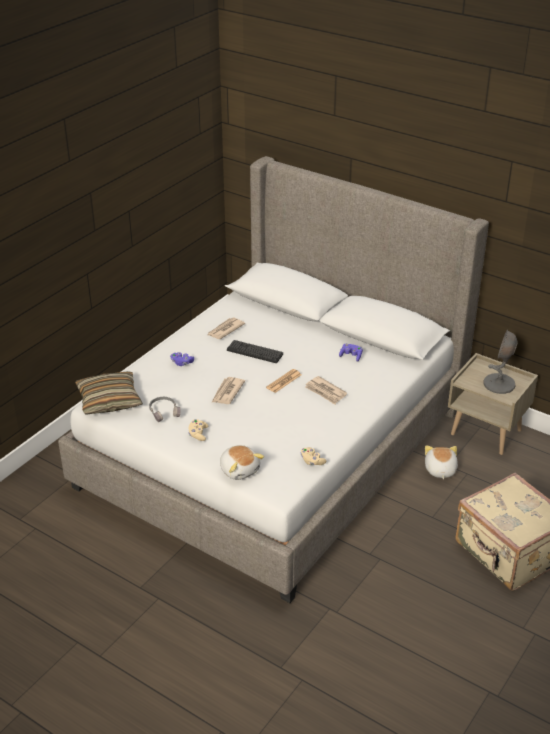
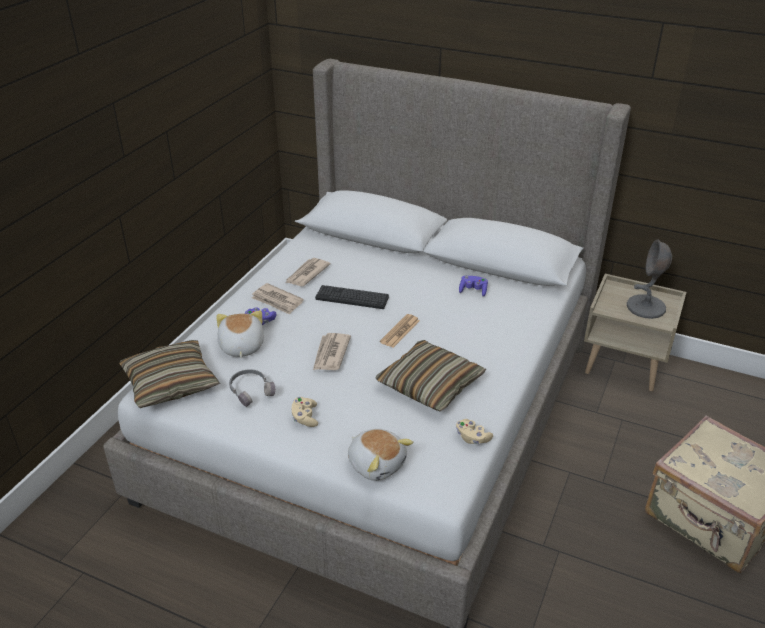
camera: 10 degrees left, 0 degrees up
newspaper [305,376,347,405] -> newspaper moved to [251,283,304,315]
plush toy [425,445,458,479] -> plush toy moved to [216,310,264,358]
none -> pillow [375,340,486,412]

